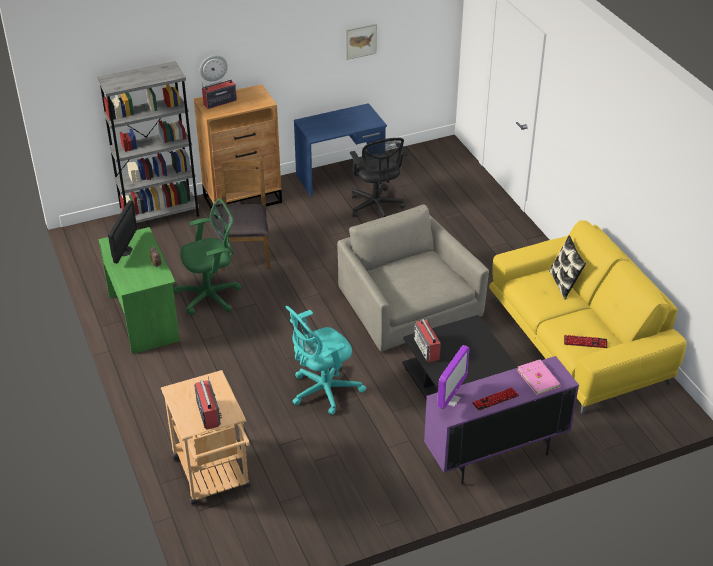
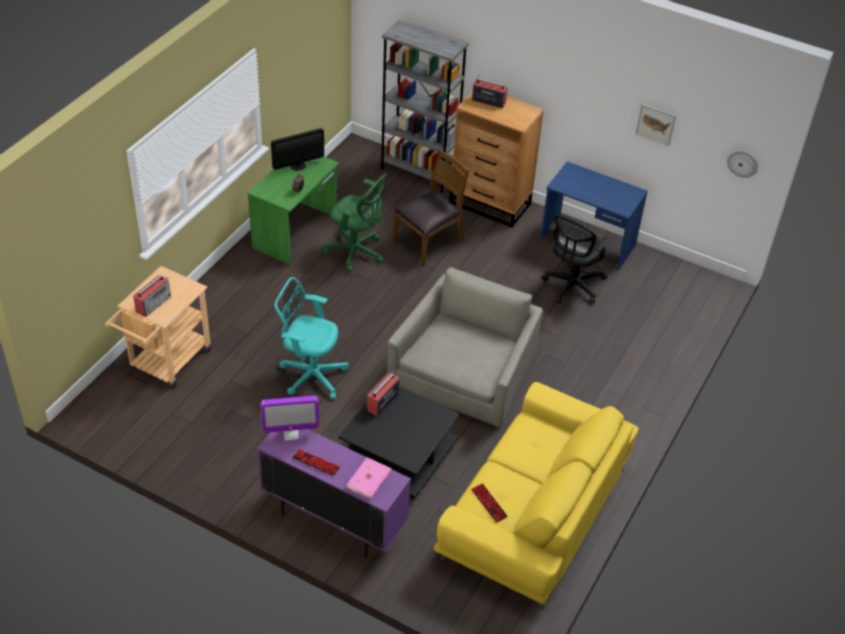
camera: 50 degrees right, 5 degrees up
wall clock [200,55,228,81] -> wall clock moved to [727,151,758,178]
pillow [549,236,586,299] -> none

